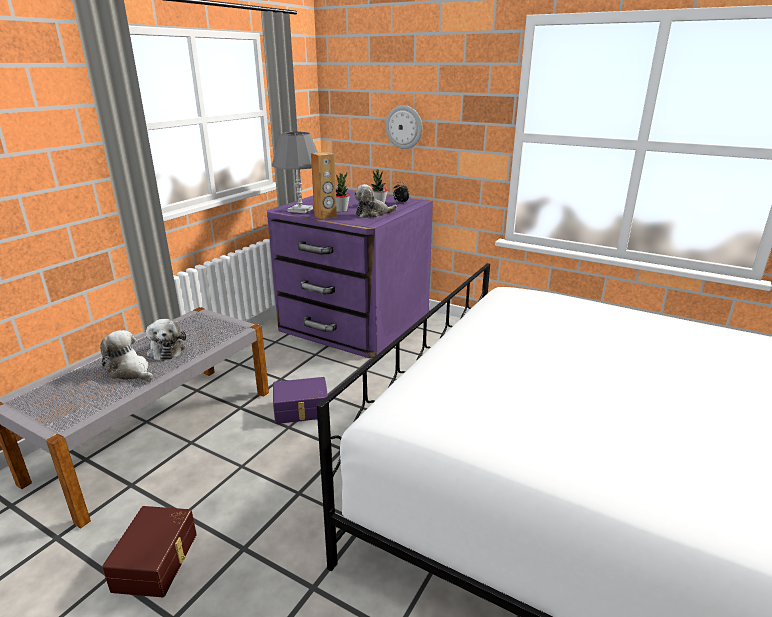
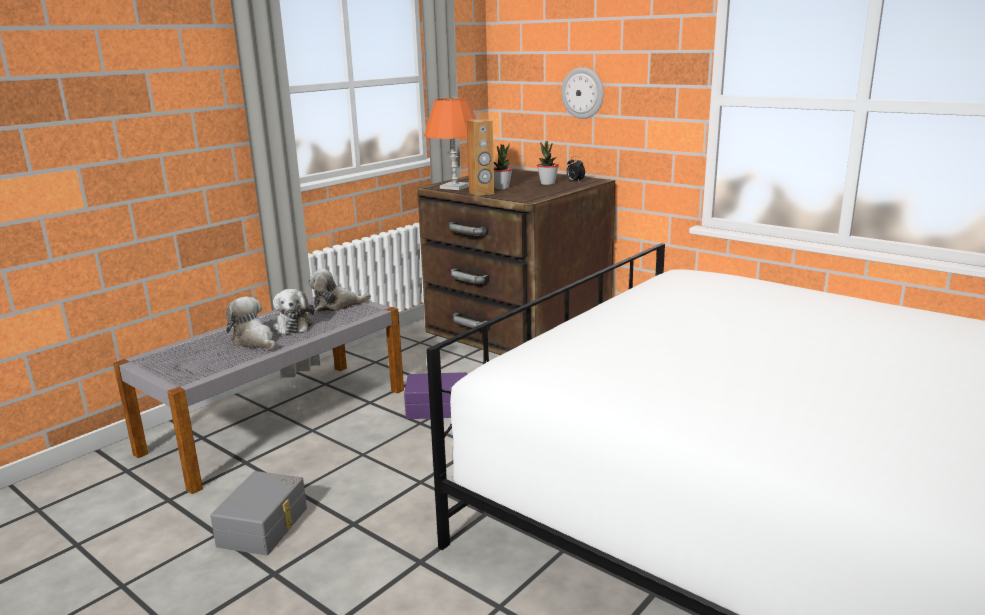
camera: 10 degrees right, 5 degrees down
brown storage box [102,506,197,597] -> grey storage box [210,471,307,556]
purple dresser [267,188,433,358] -> brown dresser [417,169,615,355]
grey table lamp [272,132,318,213] -> orange table lamp [424,98,476,190]
plush toy [354,184,397,218] -> plush toy moved to [308,268,371,312]

